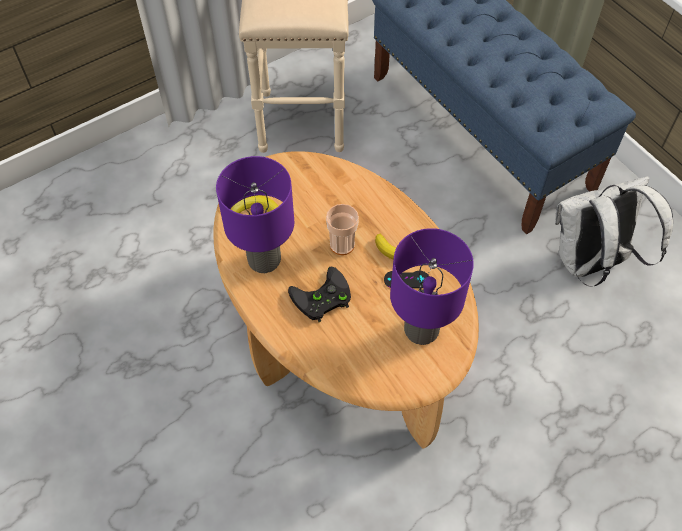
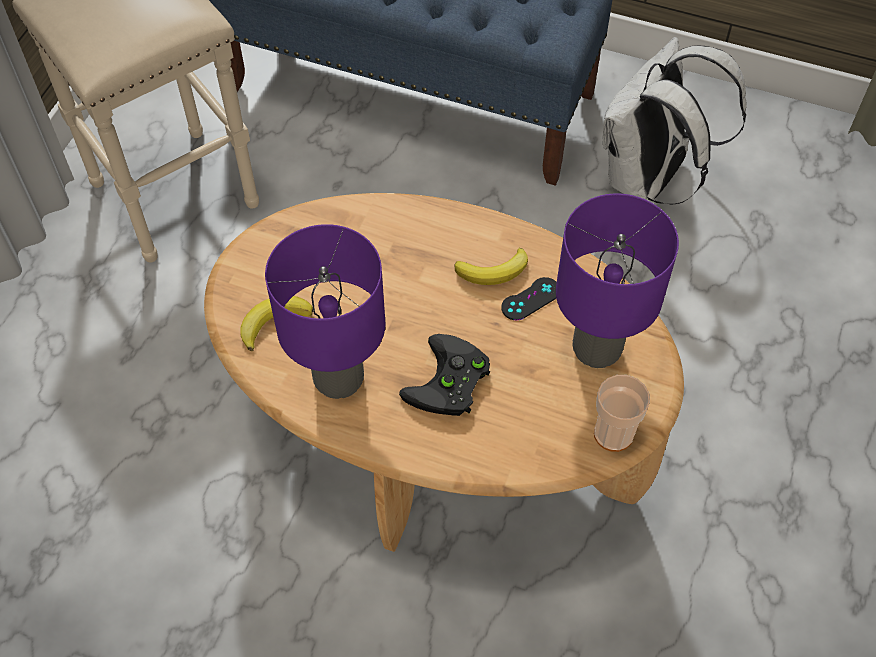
camera: 35 degrees left, 0 degrees up
cup [326,204,359,255] -> cup moved to [594,375,650,452]

